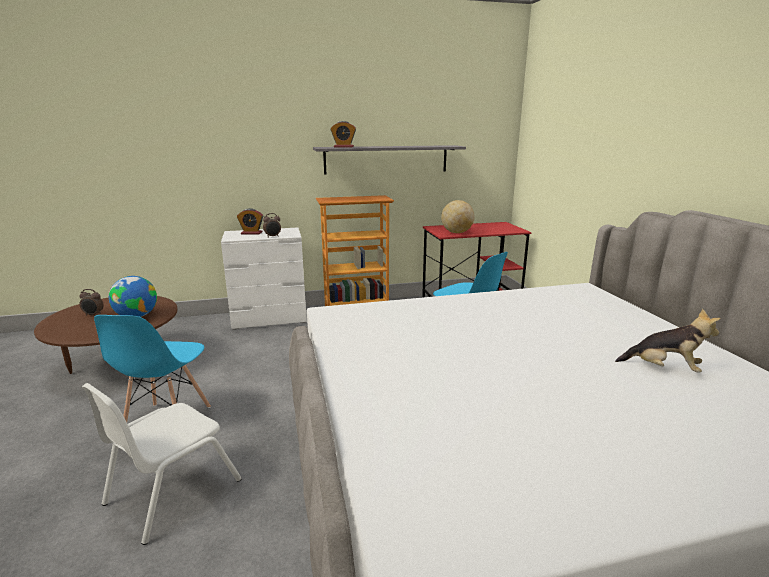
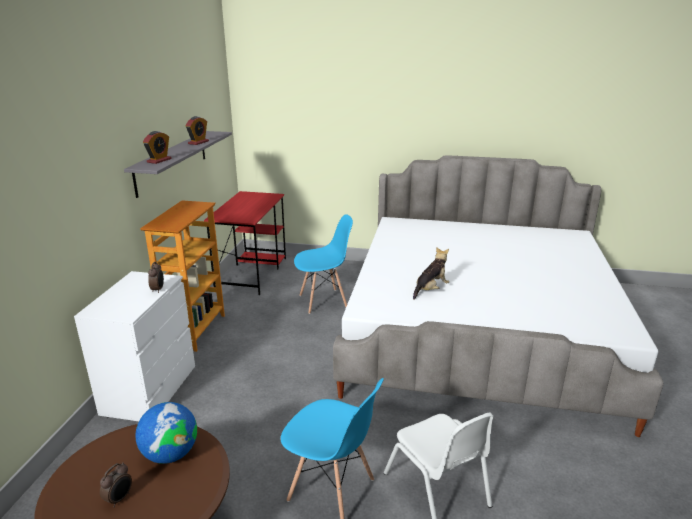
camera: 65 degrees left, 5 degrees up
alarm clock [237,208,263,234] -> alarm clock moved to [185,116,209,145]
globe [441,200,474,233] -> none
plush toy [615,309,720,373] -> plush toy moved to [413,247,449,300]

